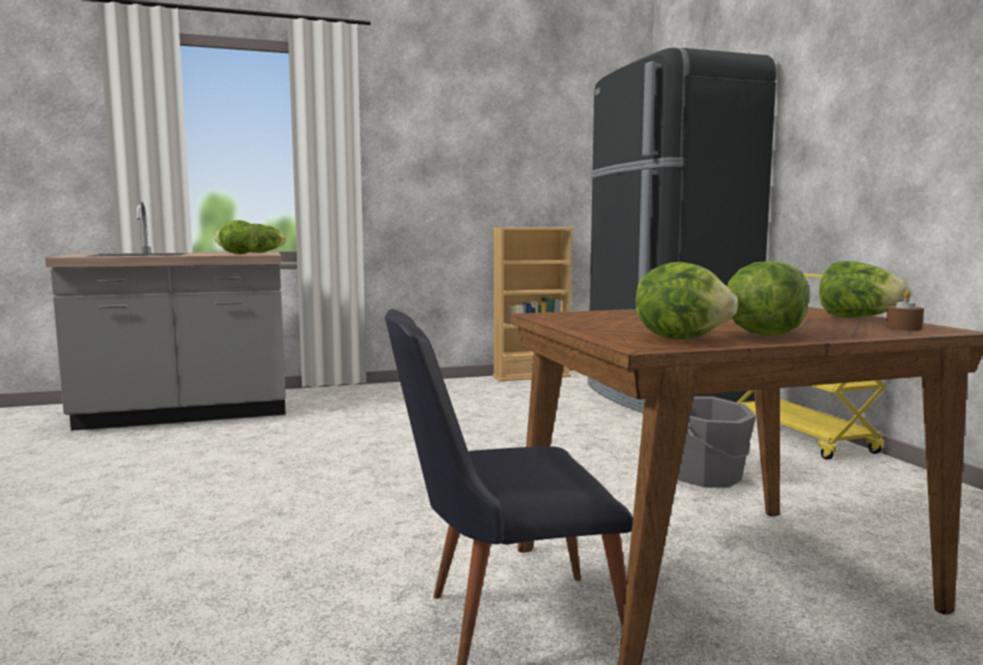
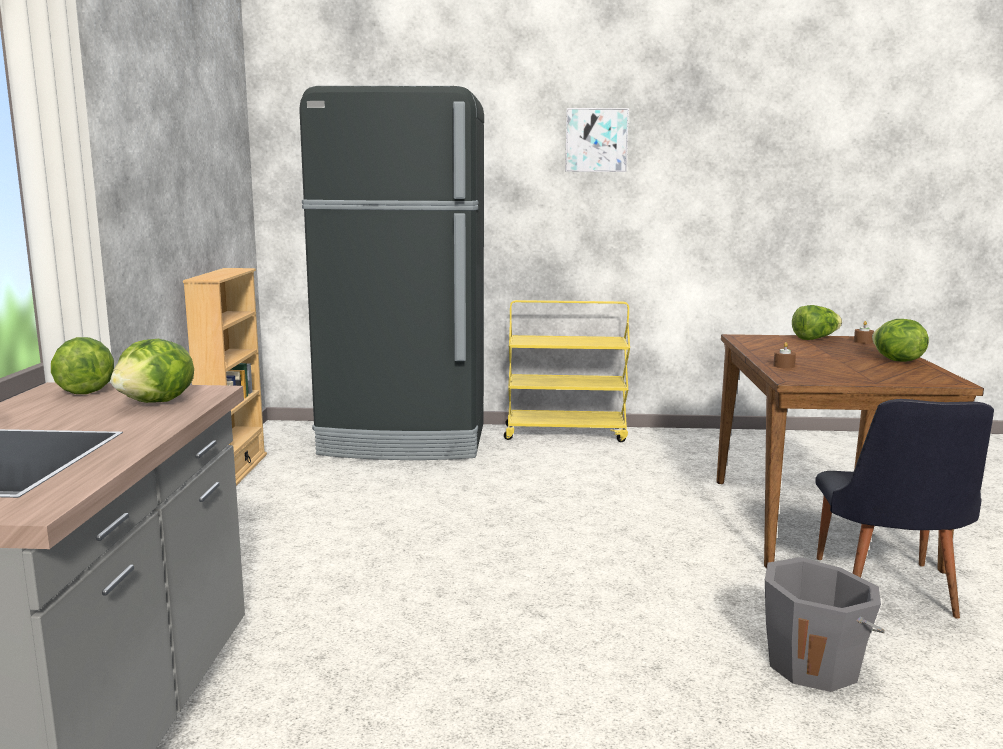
camera: 70 degrees left, 5 degrees up
lettuce [636,262,738,339] -> none
grey bucket [678,397,756,488] -> grey bucket moved to [765,557,885,692]
none -> picture [565,108,629,172]
none -> brown candle [773,342,796,368]

